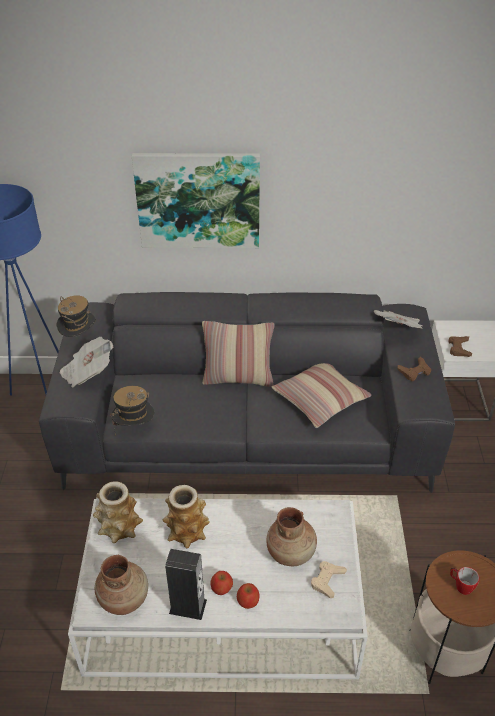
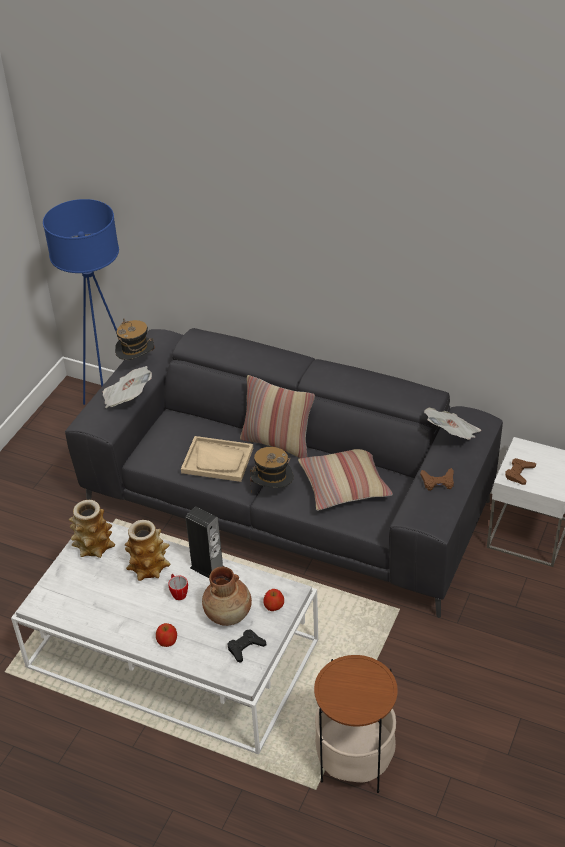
camera: 25 degrees right, 0 degrees up
brown vase [95,555,148,615] -> none
hat [110,386,154,435] -> hat moved to [250,447,294,493]
picture [132,153,260,248] -> none
speaker [165,549,207,620] -> speaker moved to [186,506,224,578]
apple [210,571,233,595] -> apple moved to [263,589,284,611]
beige game controller [311,561,347,598] -> black game controller [228,629,266,663]
mug [450,567,480,595] -> mug moved to [168,574,188,600]
none -> beige tray [181,436,253,482]

